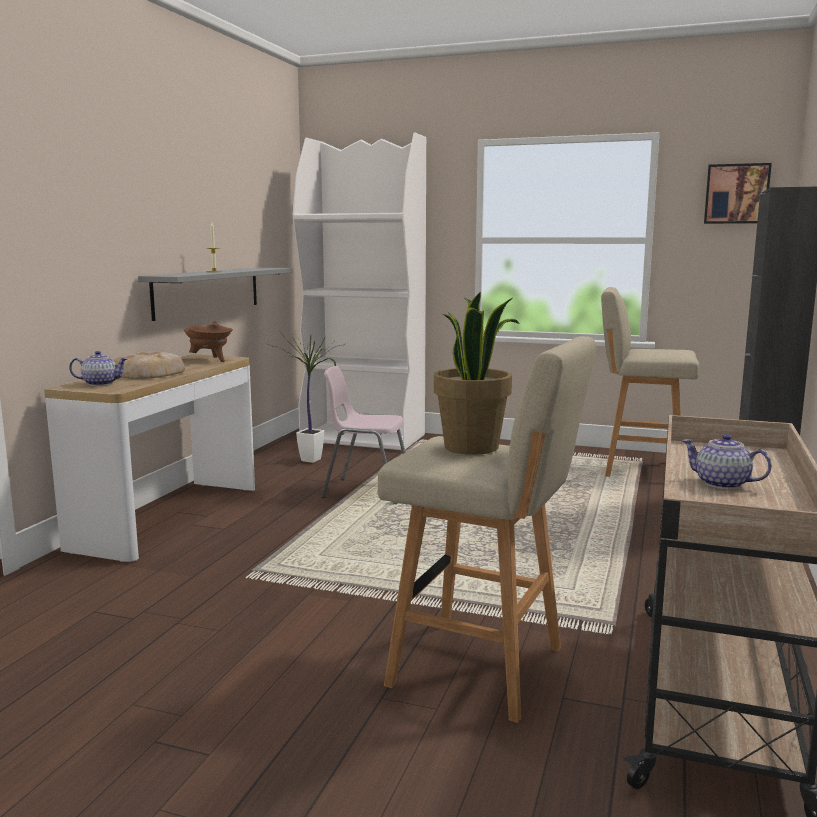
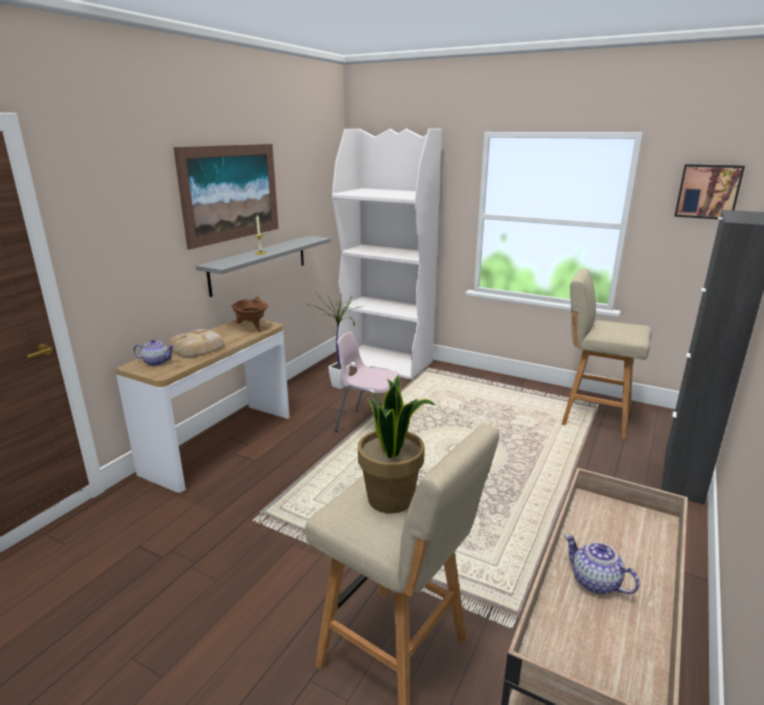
camera: 10 degrees right, 10 degrees up
none -> picture [173,144,278,250]

